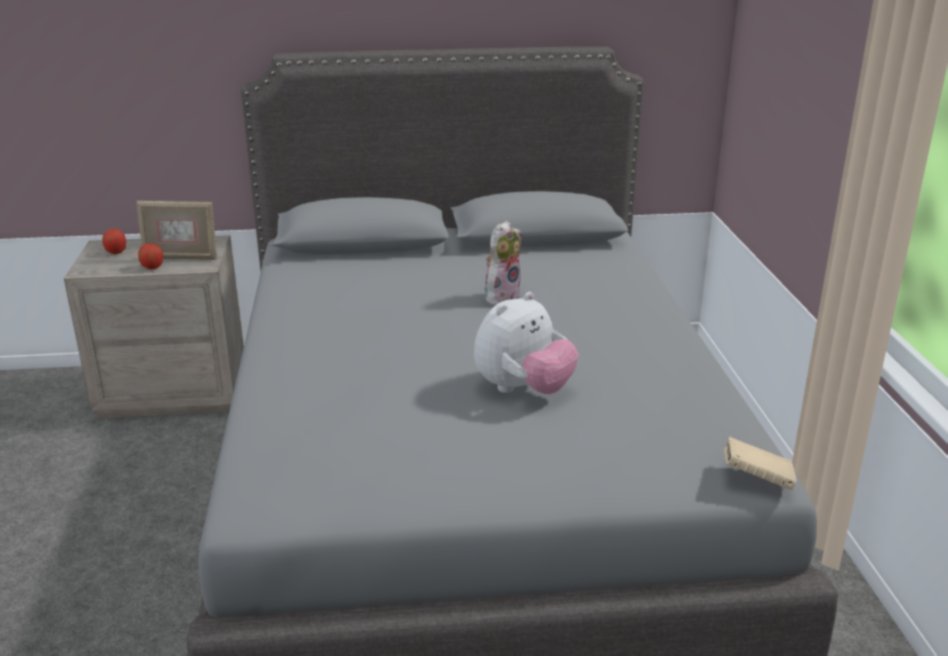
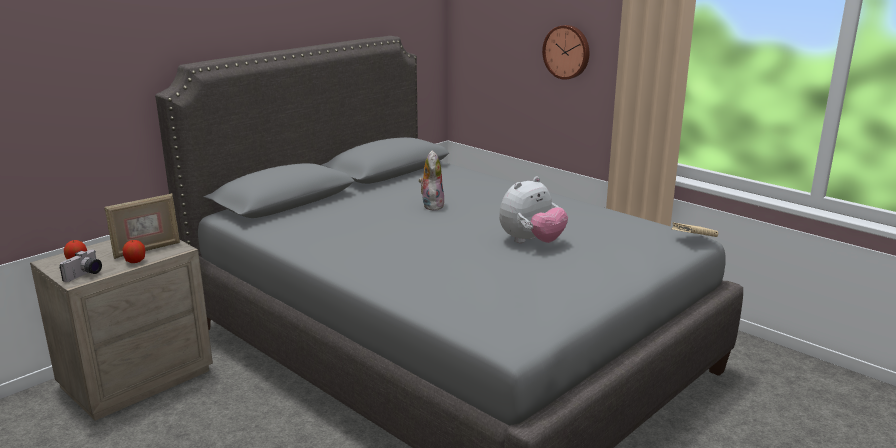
camera: 40 degrees left, 5 degrees down
plush toy [474,292,579,394] -> plush toy turned 45 degrees clockwise [499,177,568,243]
none -> camera [59,250,102,282]
none -> wall clock [542,25,589,80]

